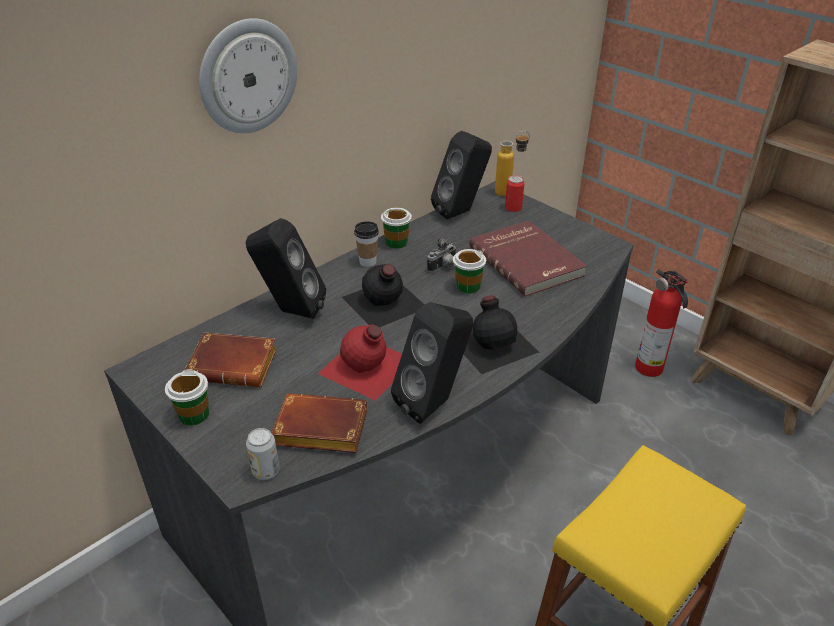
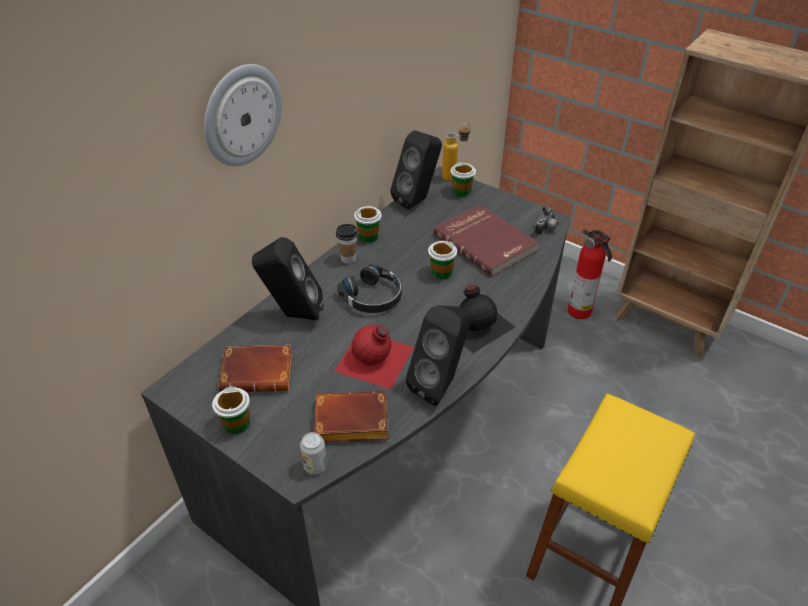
camera: 10 degrees left, 5 degrees up
black bottle [342,264,424,328] -> black headphones [337,264,402,313]
camera [427,237,456,272] -> camera moved to [535,205,558,236]
can [505,175,524,212] -> cup [451,162,476,197]

